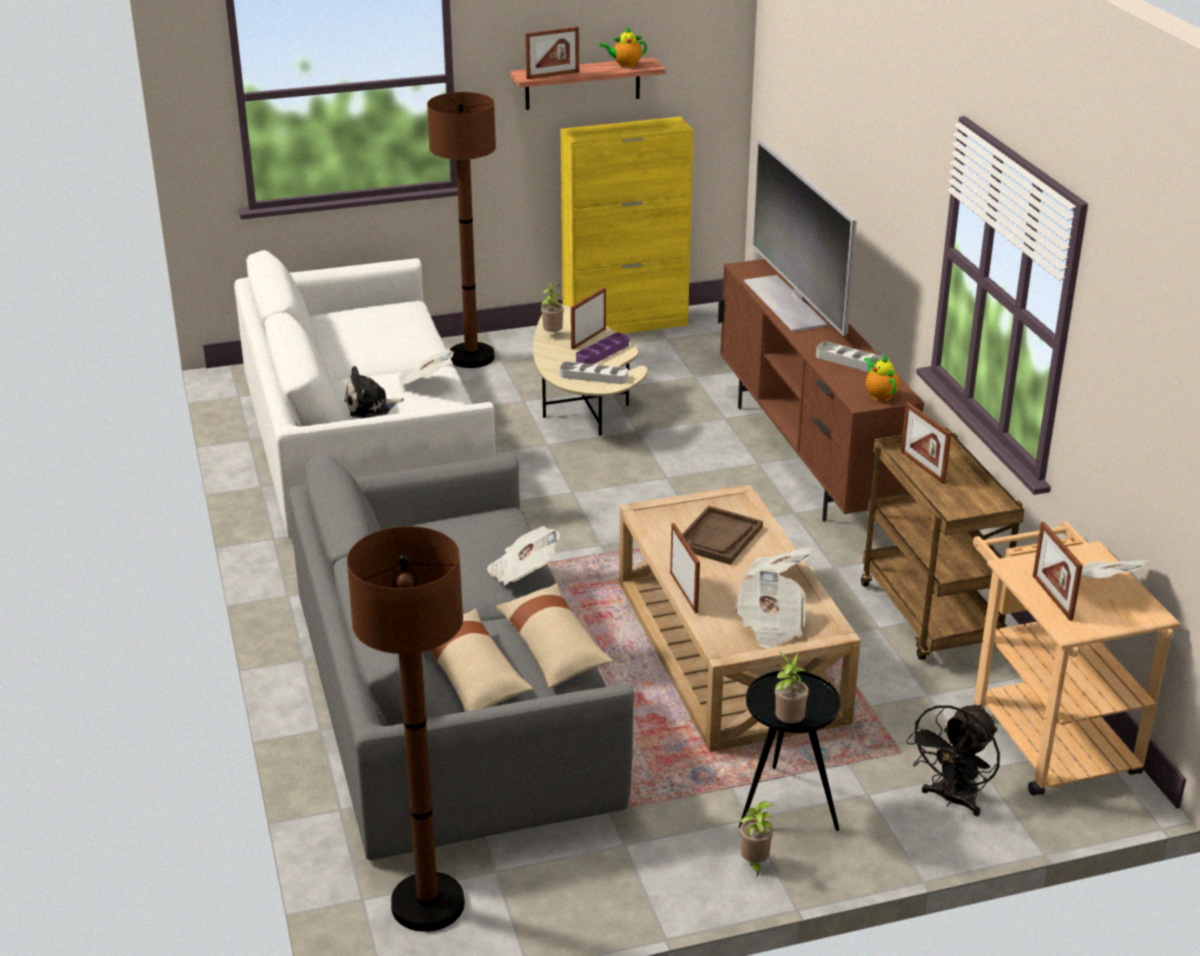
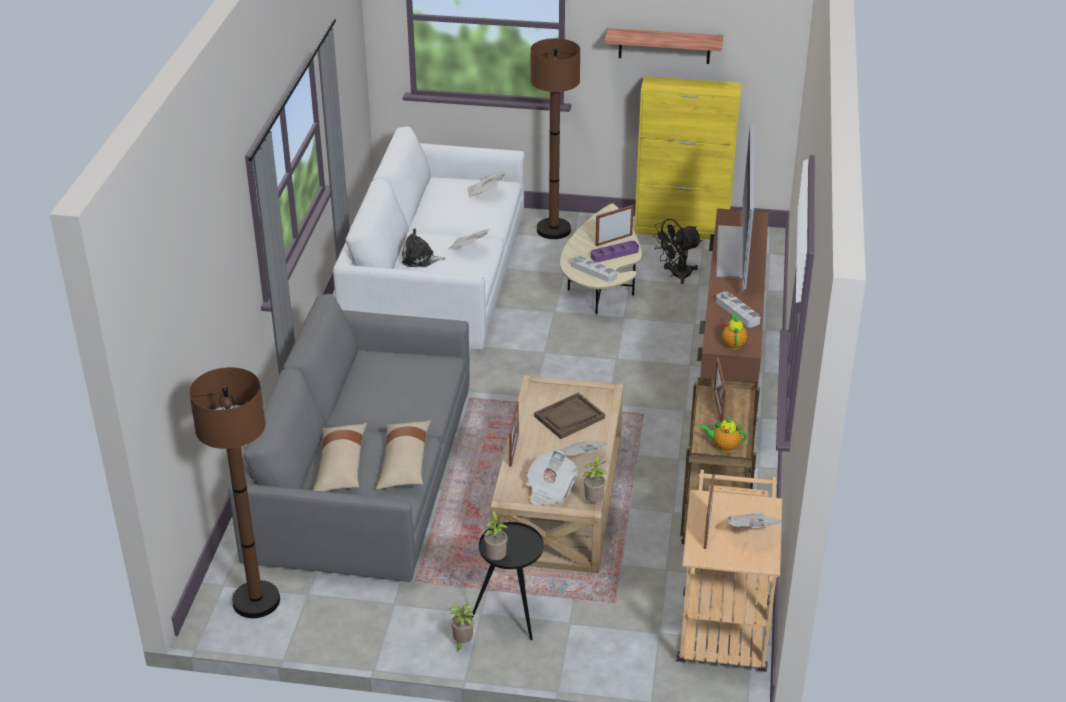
camera: 25 degrees right, 5 degrees up
newspaper [487,526,560,586] -> newspaper moved to [467,171,506,197]
picture frame [525,27,579,79] -> none
potted plant [541,283,564,332] -> potted plant moved to [583,456,607,503]
teapot [599,26,647,68] -> teapot moved to [700,417,747,452]
black fan [906,704,1000,816] -> black fan moved to [652,219,702,284]

